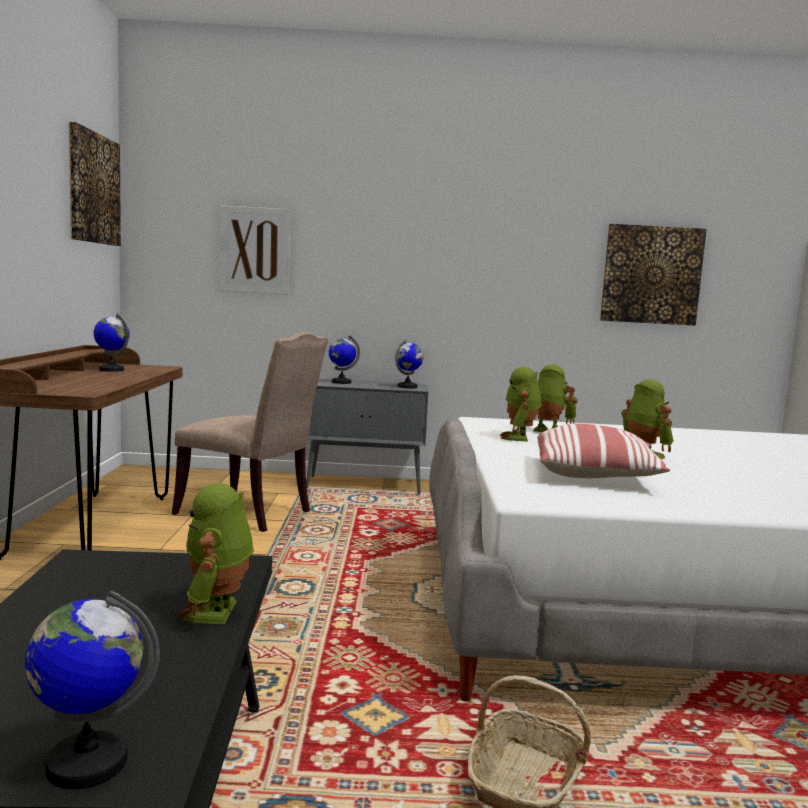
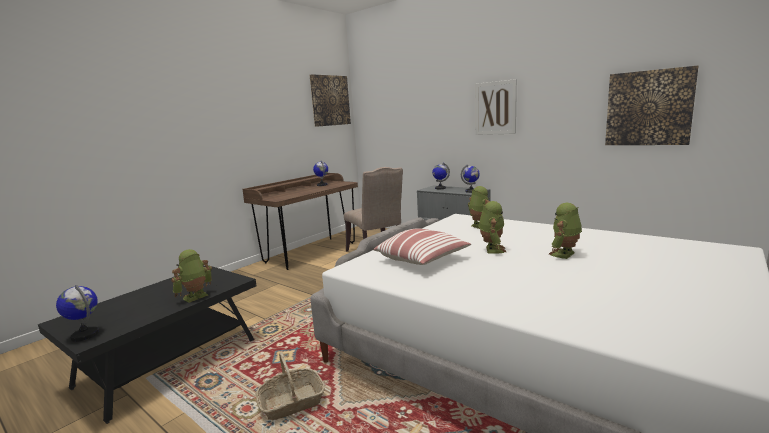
camera: 40 degrees right, 5 degrees up
picture [219,205,291,295] -> picture moved to [475,79,517,135]
toy robot [500,367,542,442] -> toy robot moved to [549,203,582,259]

